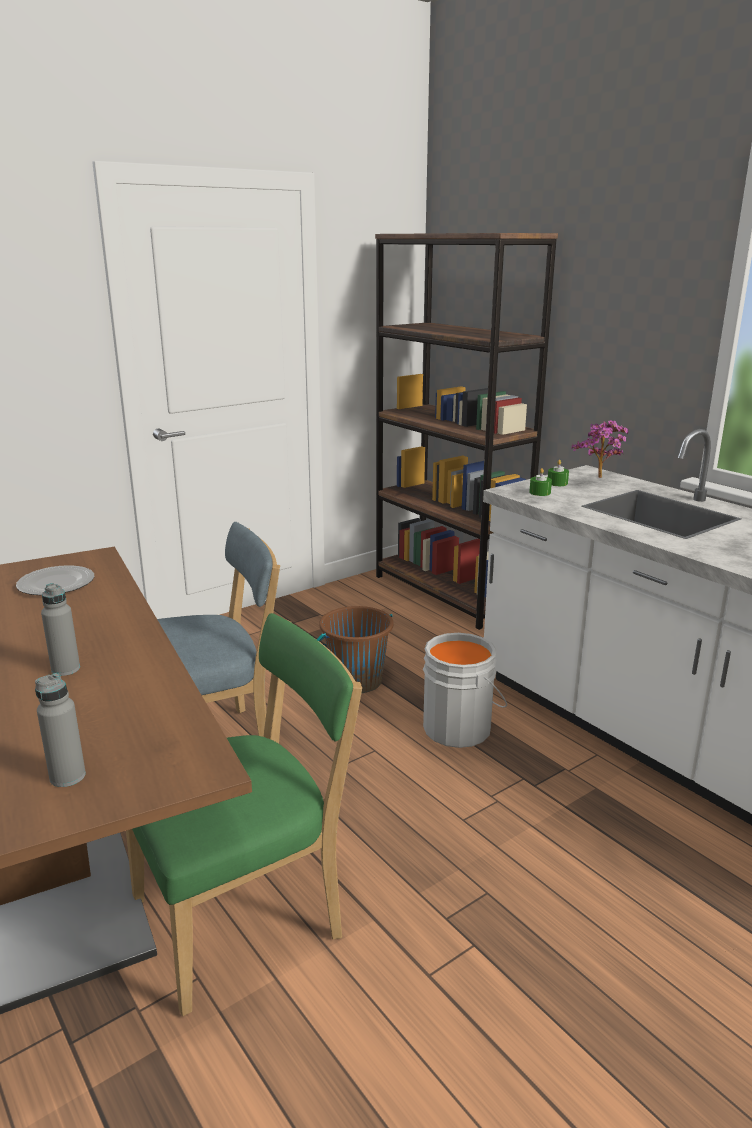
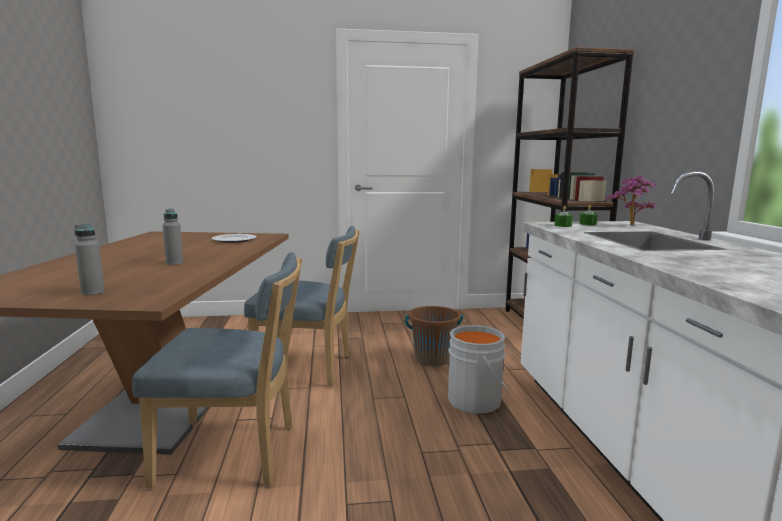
camera: 30 degrees right, 10 degrees down
green chair [126,613,362,1016] -> blue chair [132,252,302,488]

